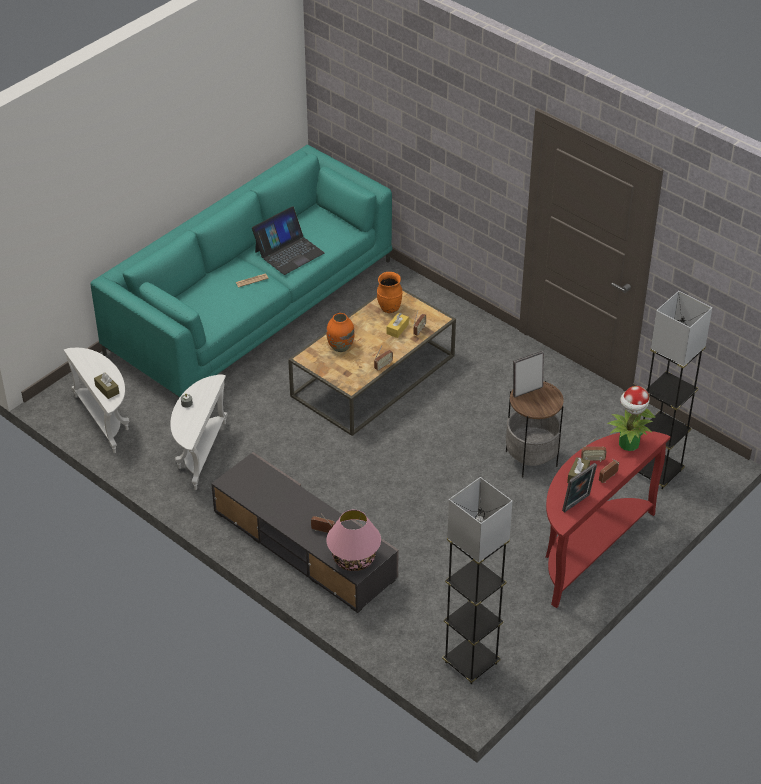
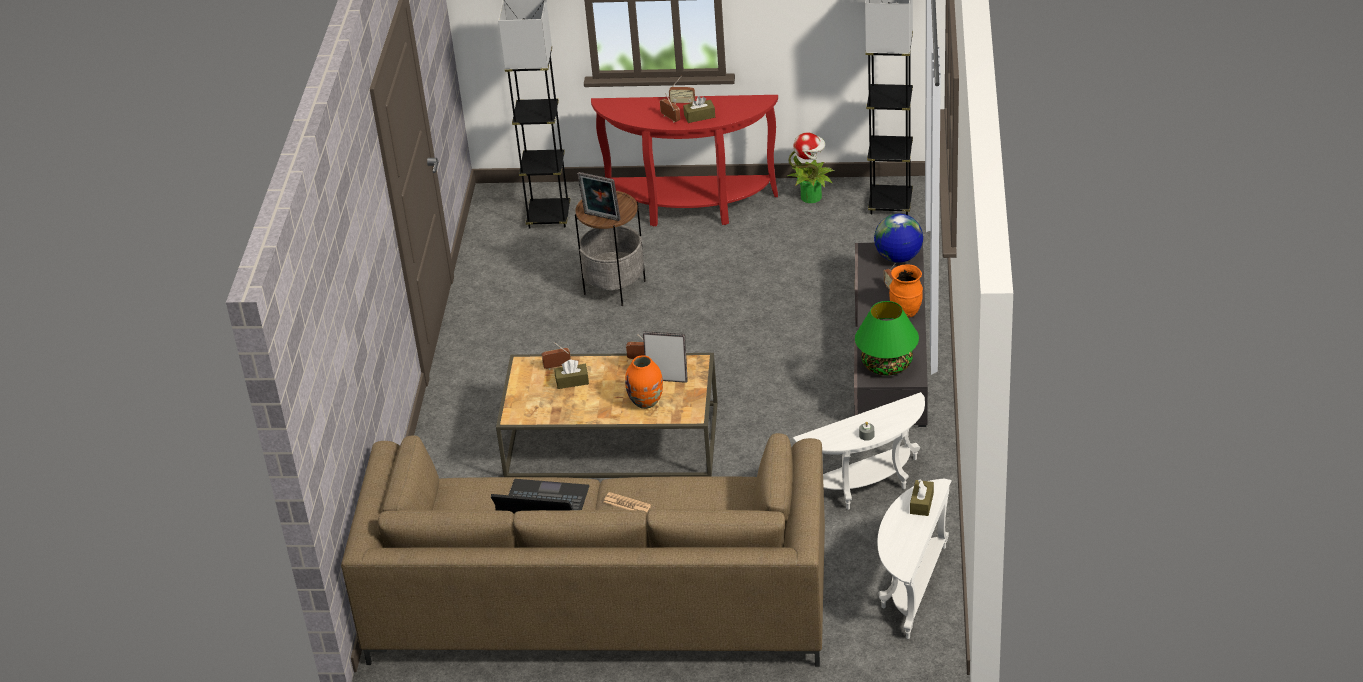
camera: 125 degrees left, 5 degrees down
turquoise sofa [90,145,392,398] -> brown sofa [341,433,825,667]
pink table lamp [327,510,381,571] -> globe [874,214,923,263]
orange vase [377,272,402,313] -> orange vase moved to [889,264,923,318]
yellow tissue box [387,313,409,338] -> brown tissue box [554,360,589,389]
picture frame [562,463,597,513] -> picture frame moved to [643,331,688,383]
potted plant [607,386,656,451] -> potted plant moved to [787,132,835,203]
none -> green table lamp [855,301,919,375]

